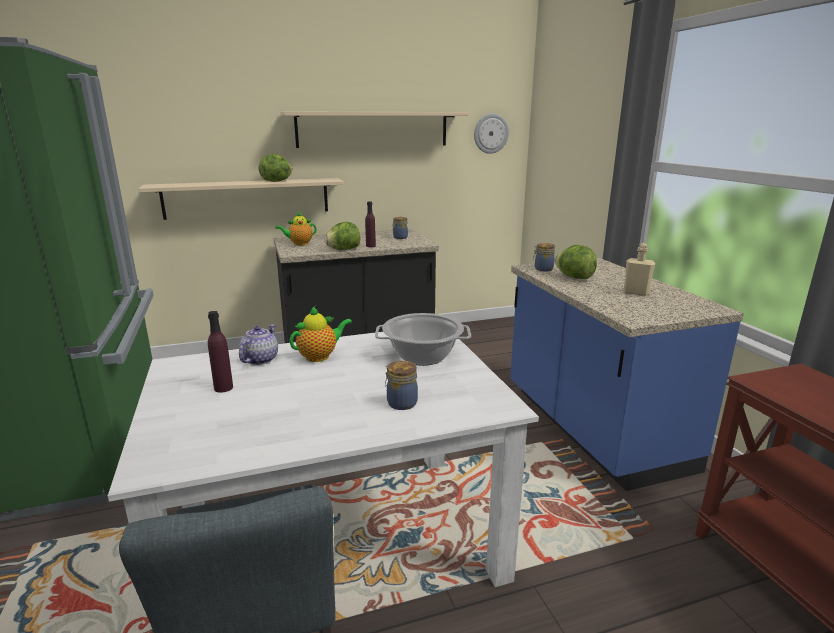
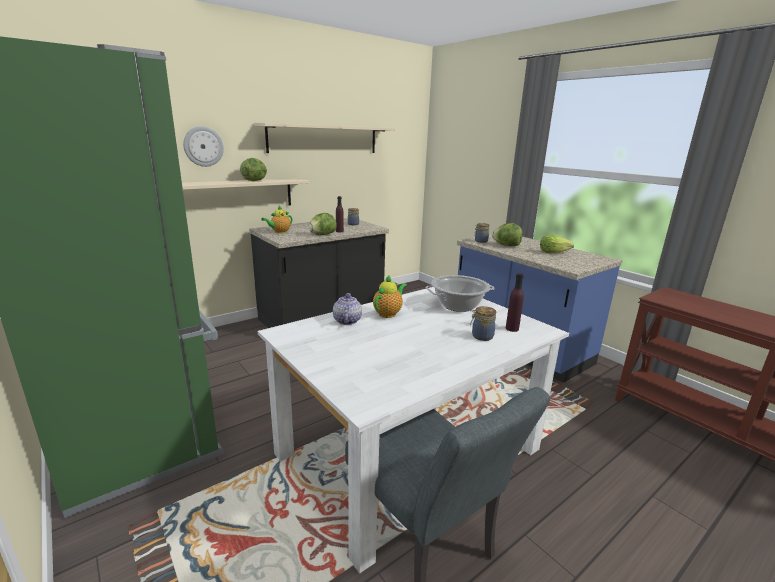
camera: 20 degrees left, 0 degrees up
purple bottle [208,311,233,393] -> purple bottle moved to [506,273,524,332]
wall clock [474,113,509,154] -> wall clock moved to [183,126,224,167]
beige bottle [623,243,655,296] -> lettuce [540,235,574,253]

